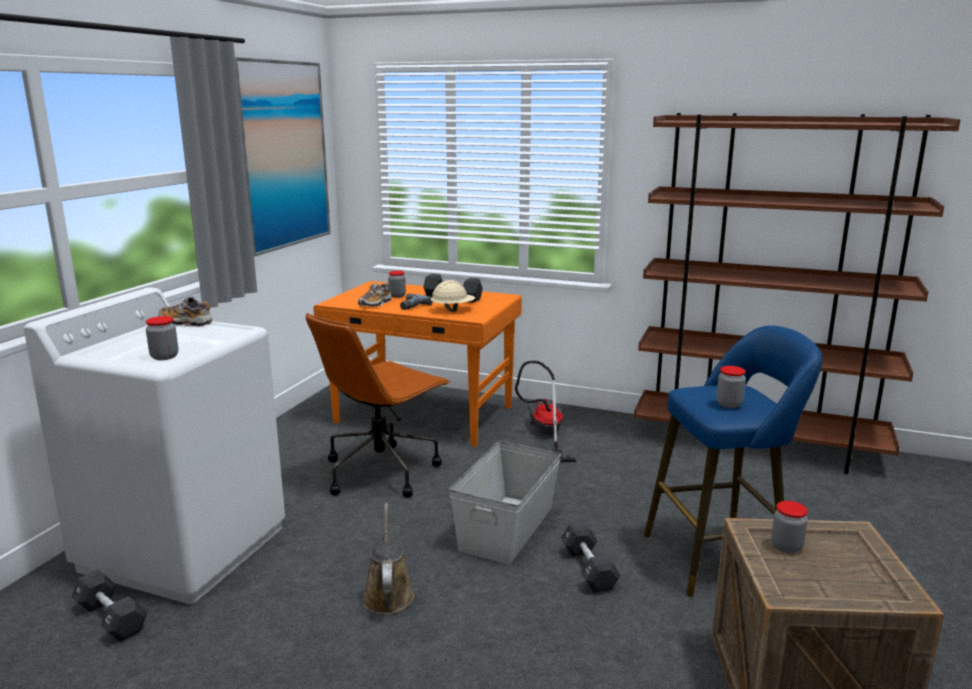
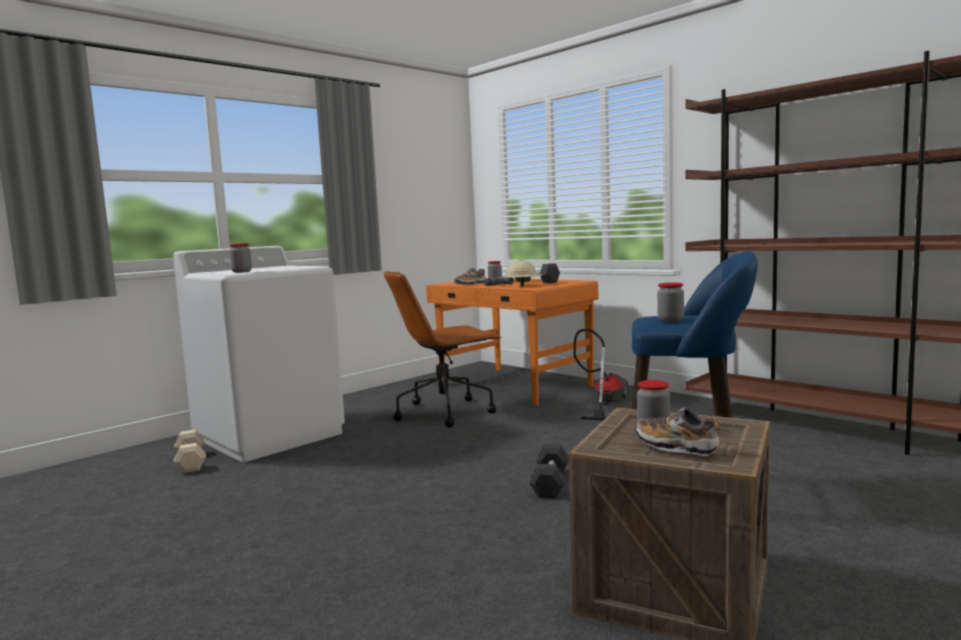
camera: 25 degrees right, 10 degrees down
black dumbbell [71,570,147,642] -> beige dumbbell [174,429,206,473]
shoe [159,297,212,327] -> shoe moved to [635,407,720,456]
picture [235,57,331,257] -> none
brown watering can [362,503,414,615] -> none
grey storage box [449,441,561,565] -> none

